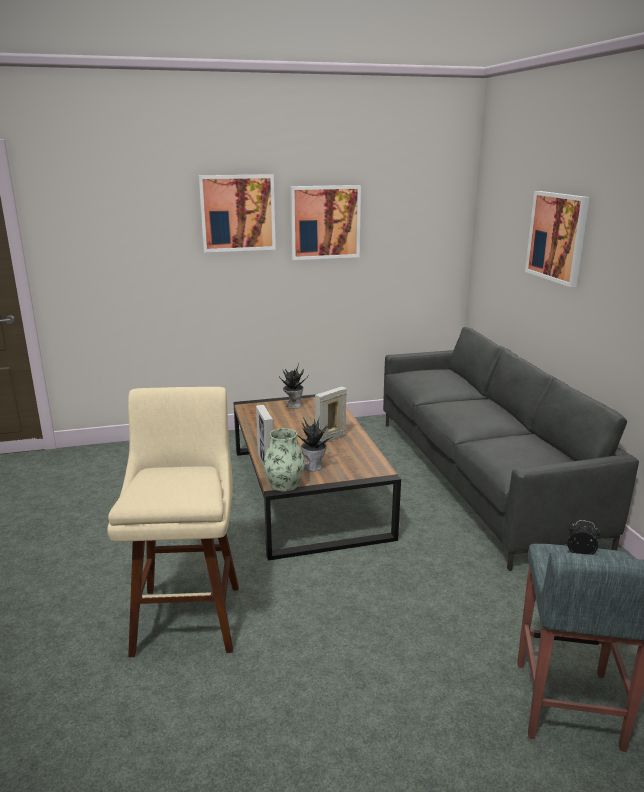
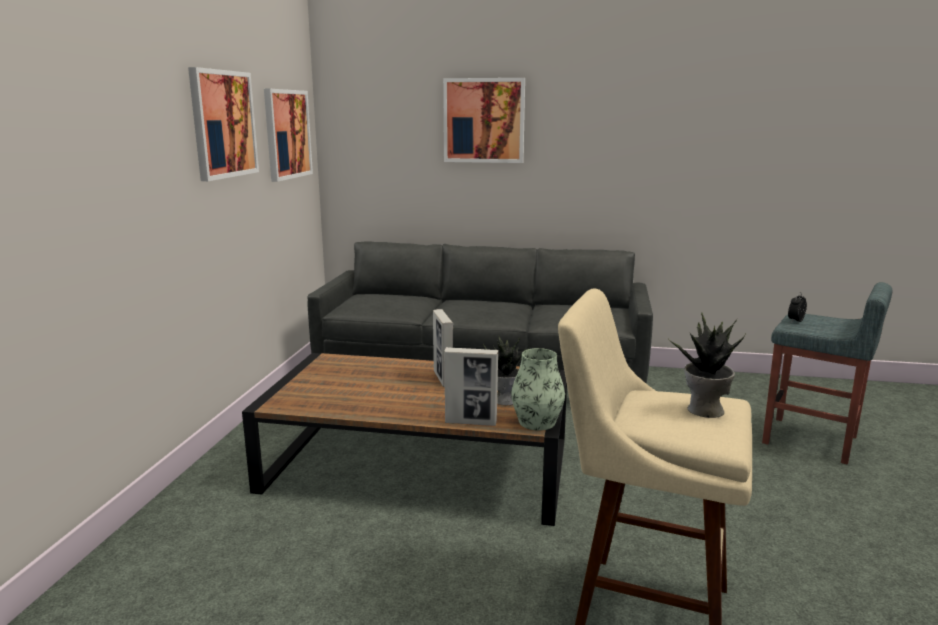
camera: 65 degrees left, 5 degrees down
picture [199,174,276,252] -> picture moved to [264,89,313,182]
potted plant [279,363,308,409] -> potted plant moved to [668,313,745,418]

